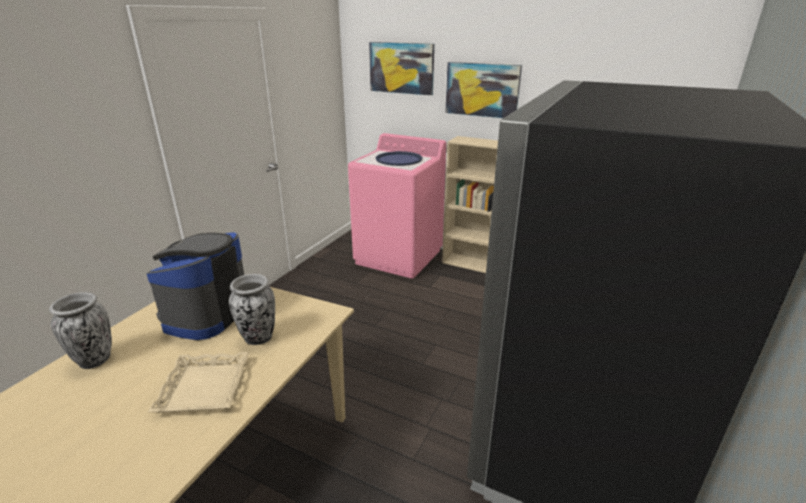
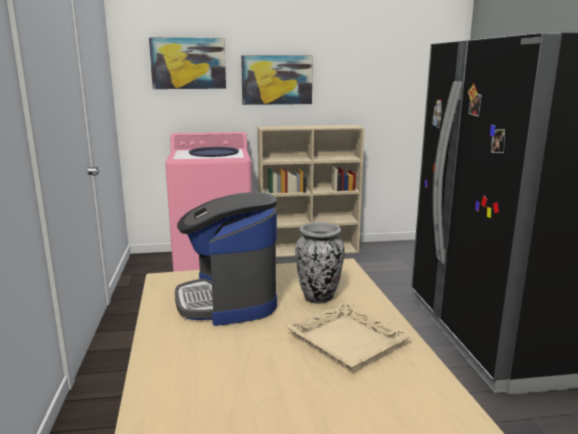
camera: 35 degrees left, 10 degrees down
vase [49,292,112,369] -> none

